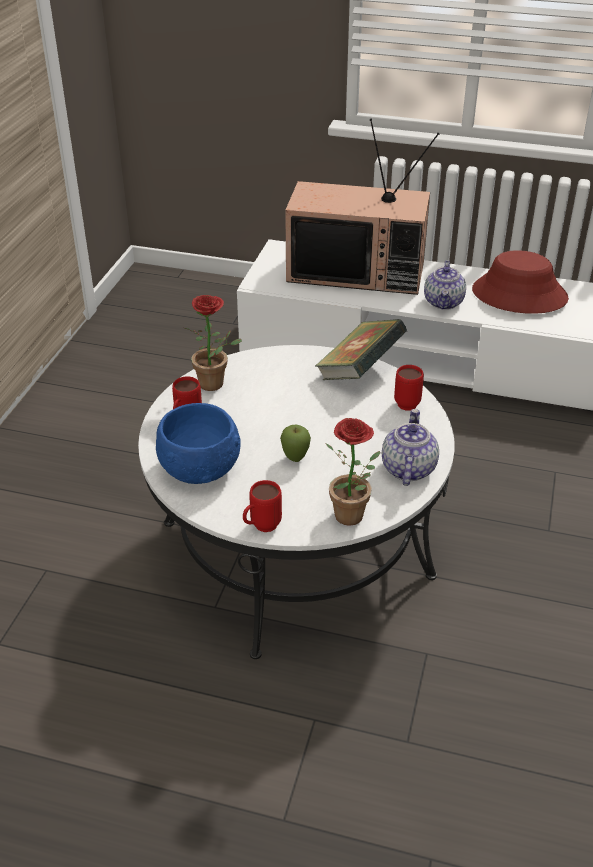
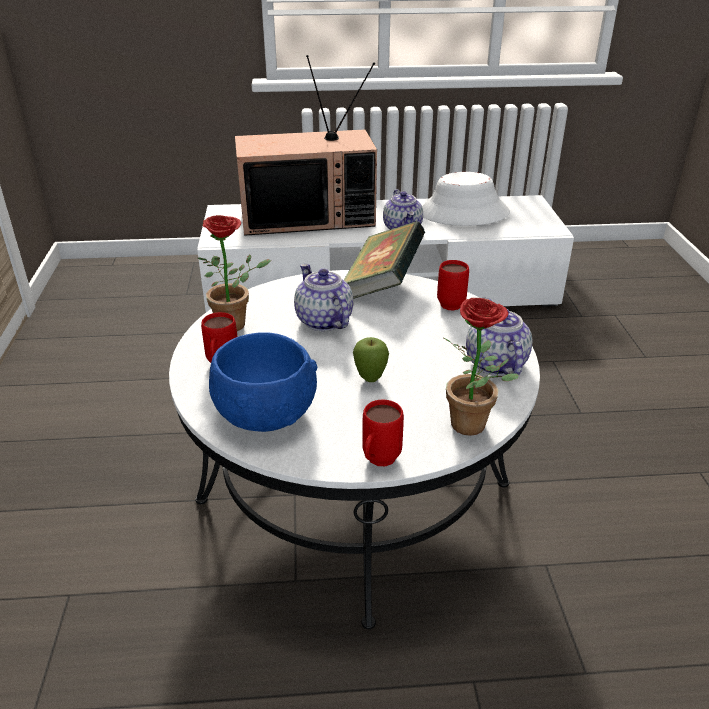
camera: 20 degrees left, 5 degrees down
red hat [472,250,569,314] -> white hat [422,172,510,226]
none -> teapot [294,264,354,331]

